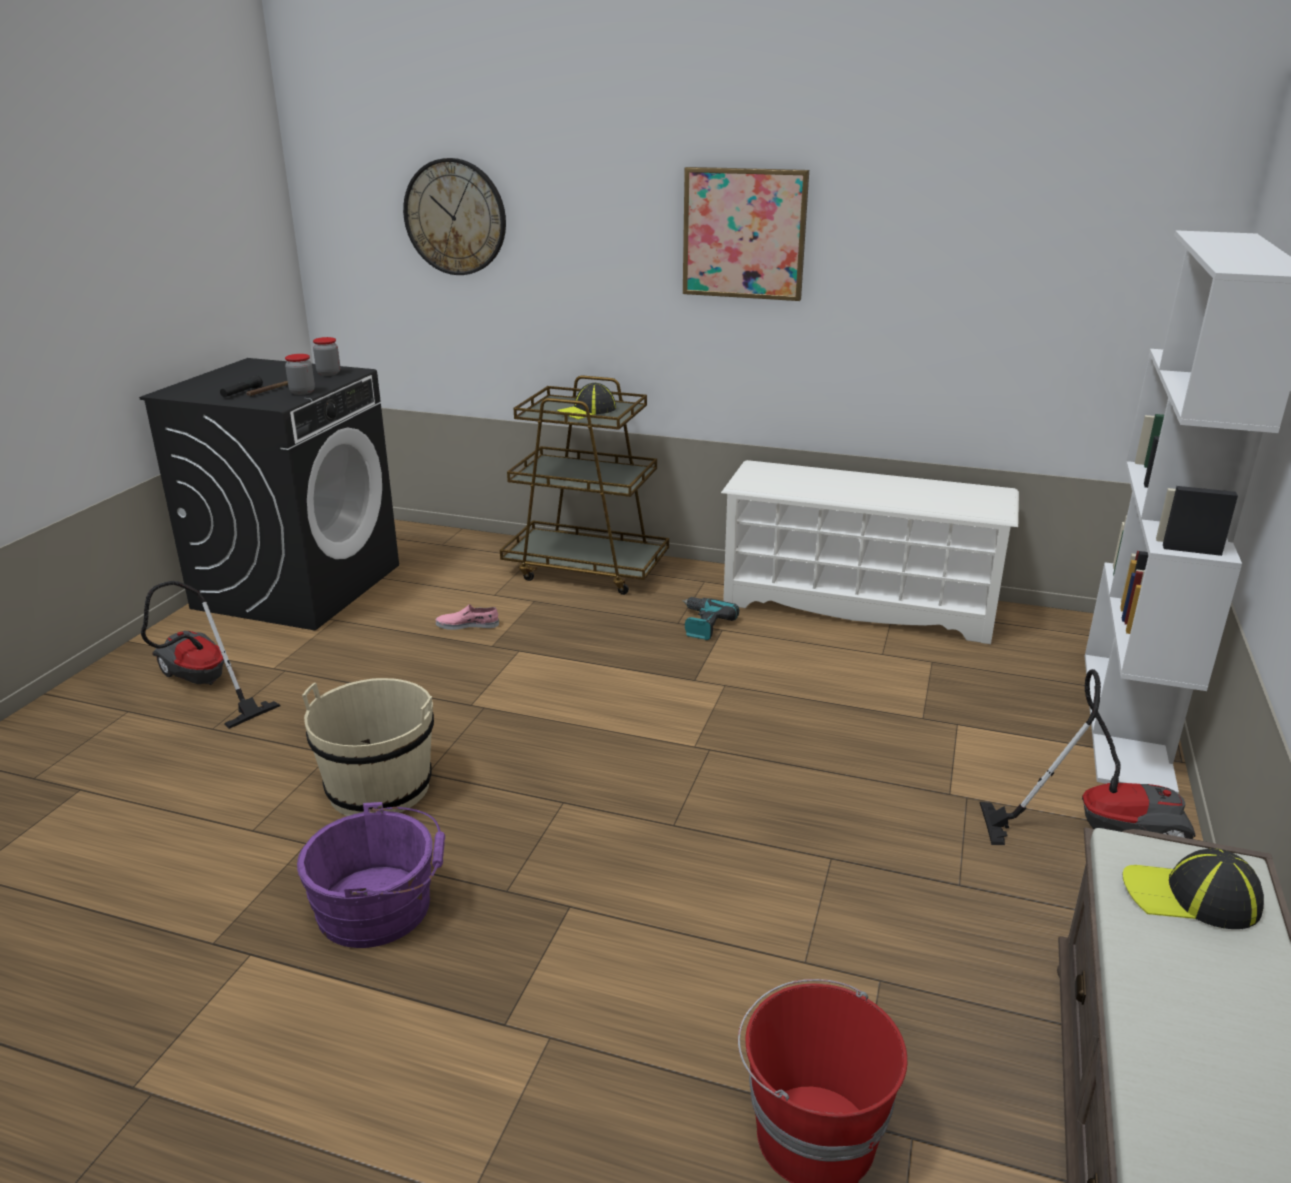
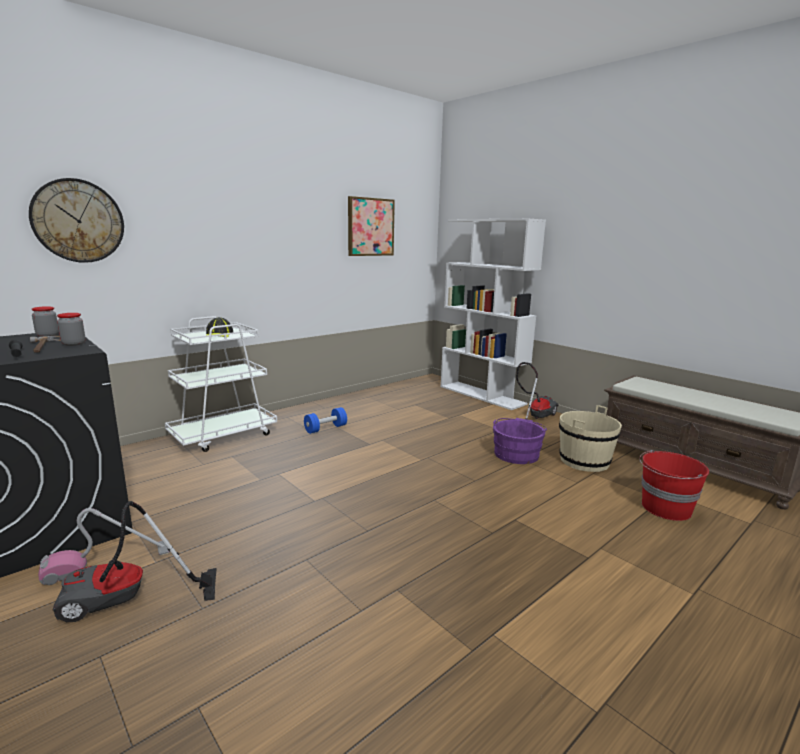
camera: 60 degrees left, 10 degrees down
purple bucket [297,802,445,948] -> purple bucket moved to [493,418,547,464]
beige bucket [302,678,434,816] -> beige bucket moved to [559,405,622,472]
pink shoe [436,604,499,630] -> none
brown cart [500,376,669,595] -> white cart [165,316,277,452]
power drill [682,597,739,640] -> blue dumbbell [304,407,347,434]
picture [683,167,809,301] -> picture moved to [348,196,395,256]
white shoe rack [721,460,1019,644] -> none
cap [1122,848,1264,929] -> none
none -> vacuum cleaner [38,508,170,585]

